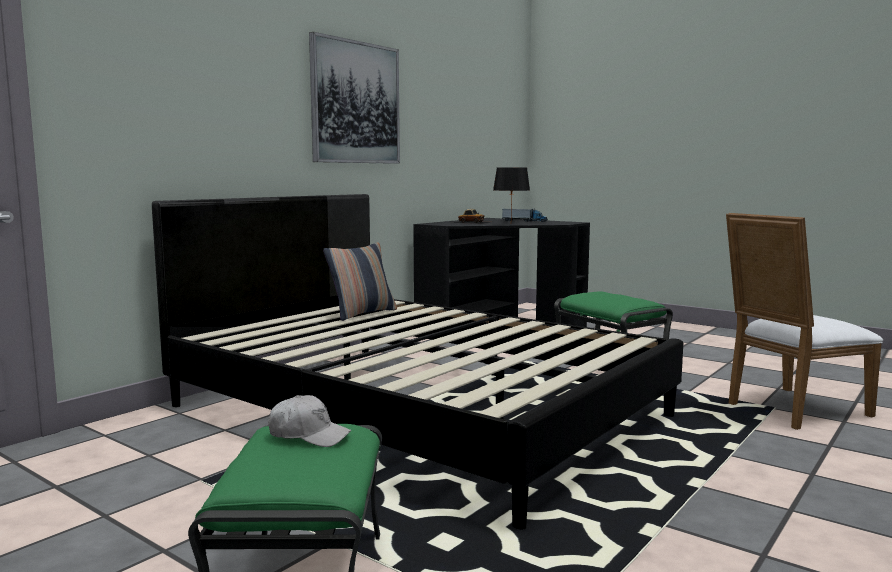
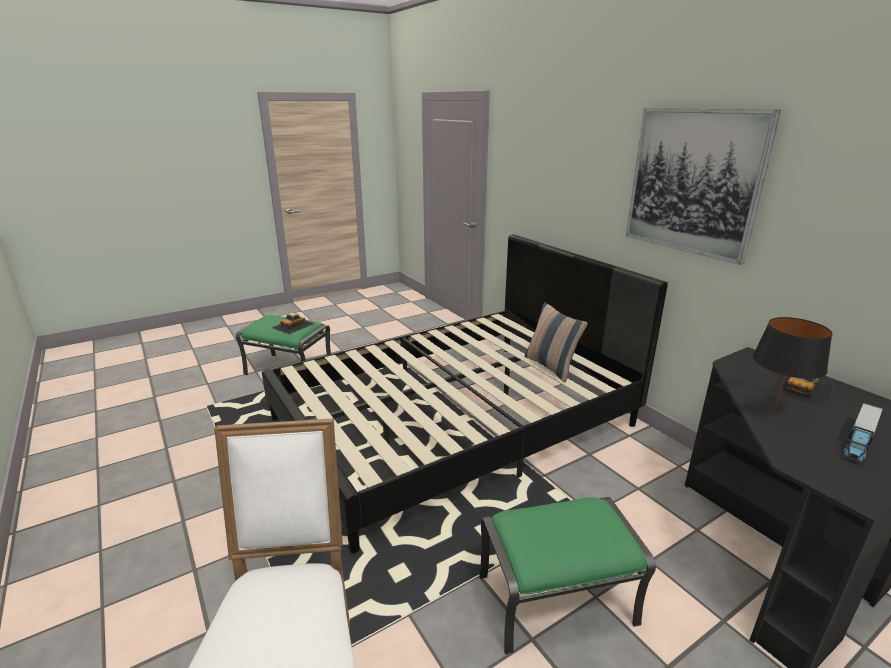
camera: 110 degrees right, 15 degrees up
white cap [268,395,351,447] -> toy car [272,313,315,334]

